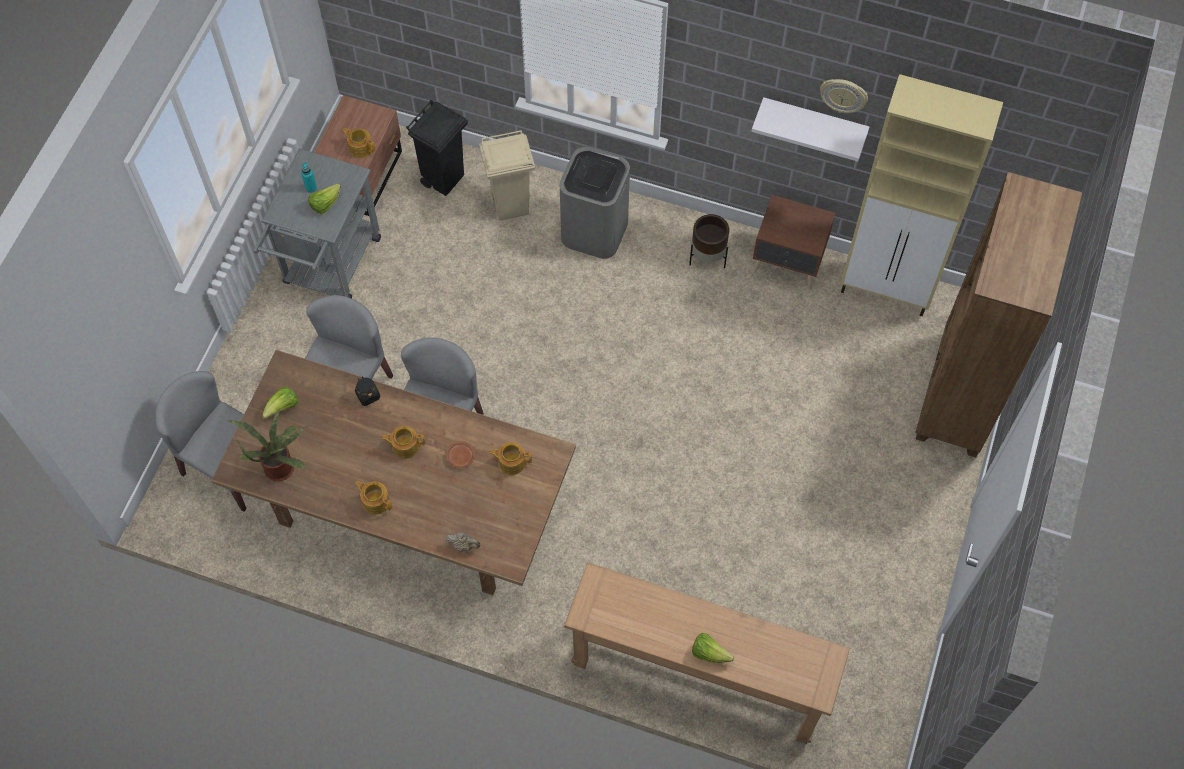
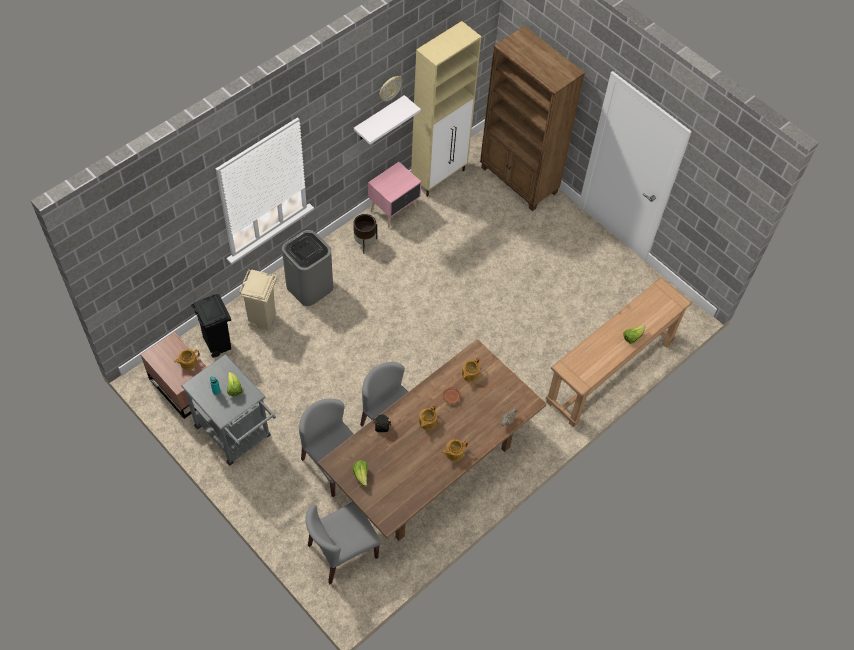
camera: 65 degrees left, 5 degrees down
potted plant [228,410,307,481] -> none
brown nightstand [753,195,835,290] -> pink nightstand [368,162,421,228]

